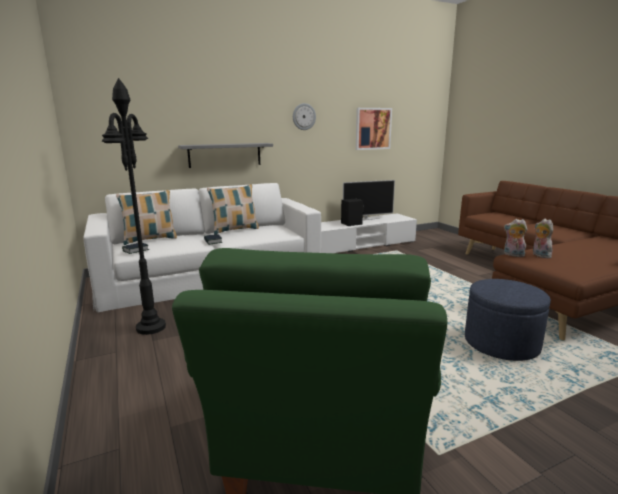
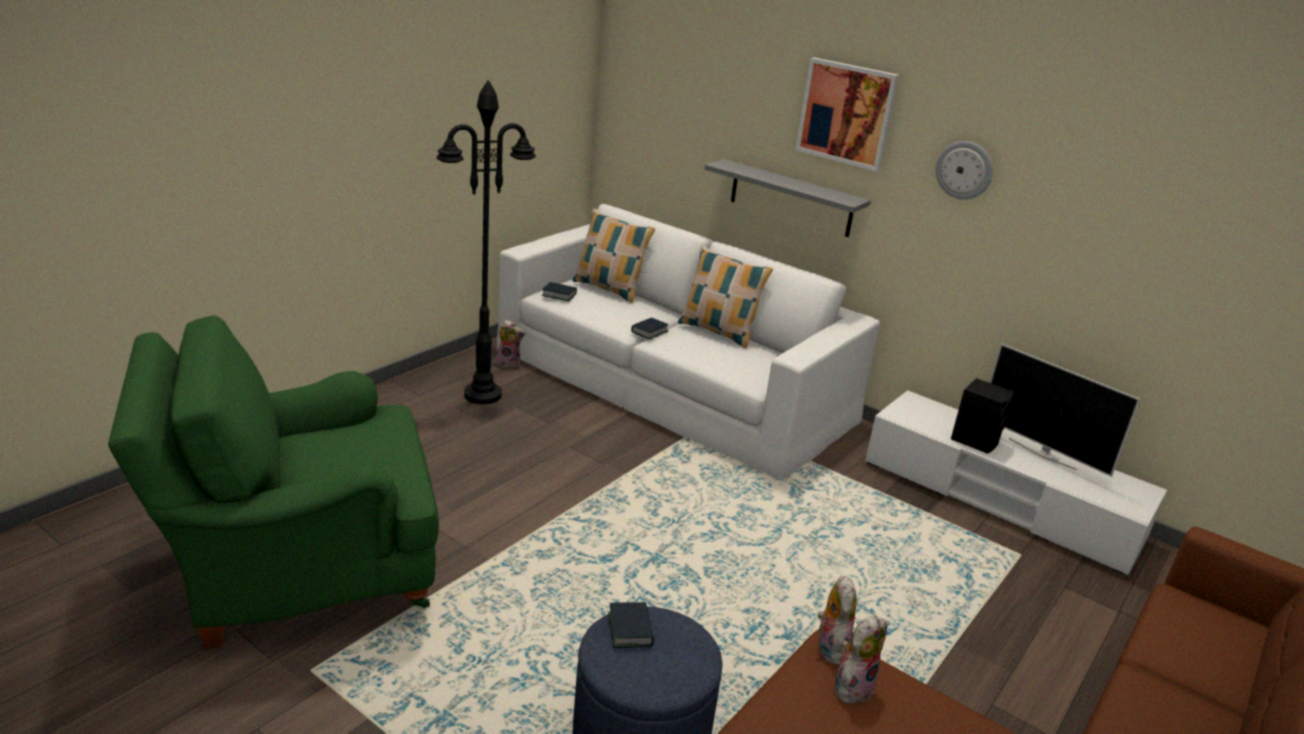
camera: 60 degrees right, 10 degrees up
picture [356,108,392,150] -> picture moved to [796,57,899,172]
none -> plush toy [494,320,525,369]
none -> book [608,602,654,648]

